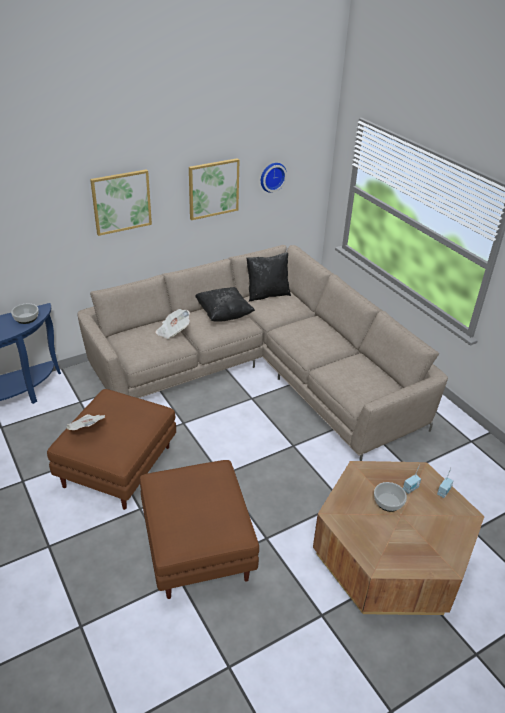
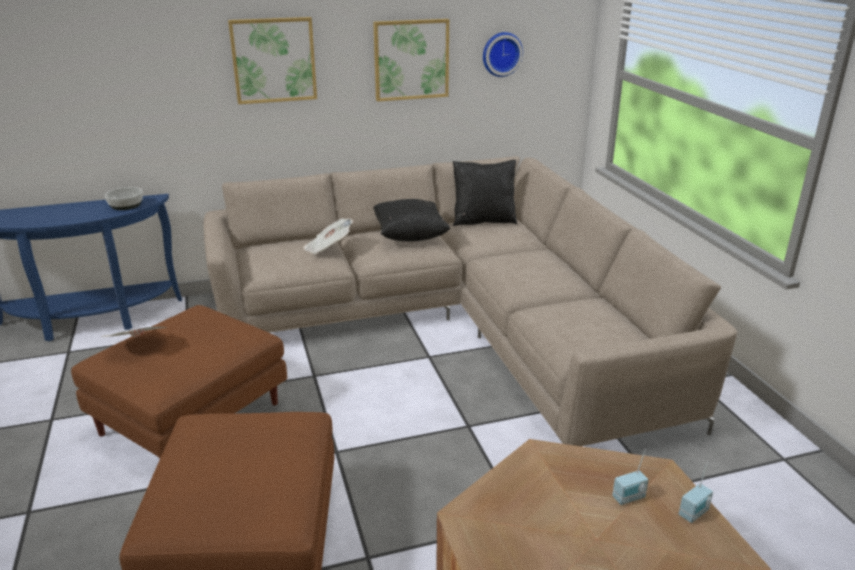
camera: 15 degrees right, 10 degrees down
bowl [374,482,407,512] -> none

